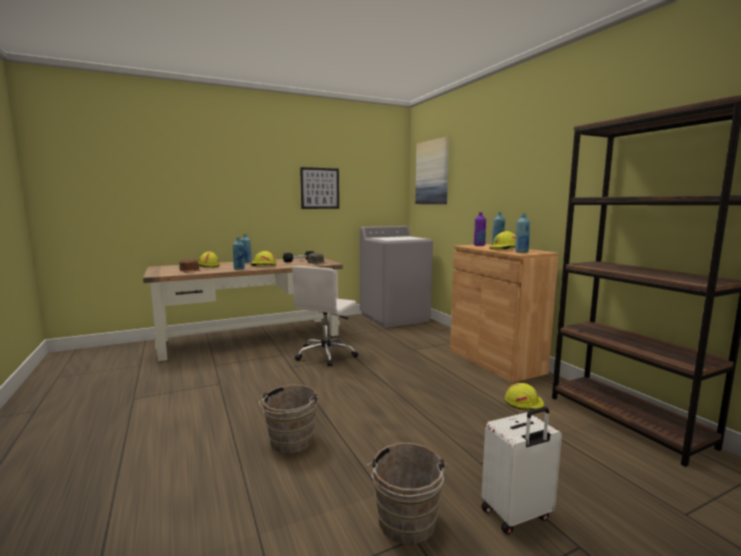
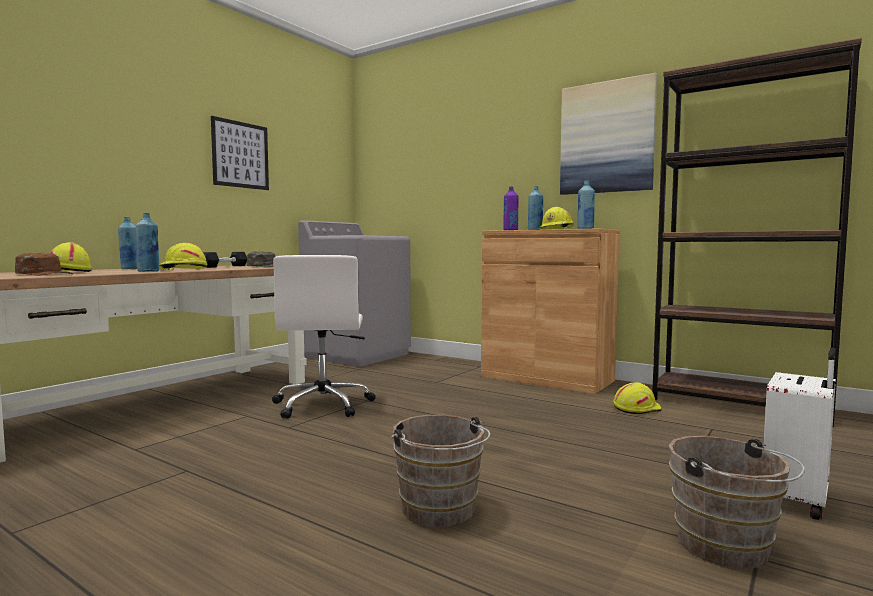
camera: 30 degrees left, 5 degrees down
picture [415,136,449,204] -> picture moved to [560,73,657,195]

